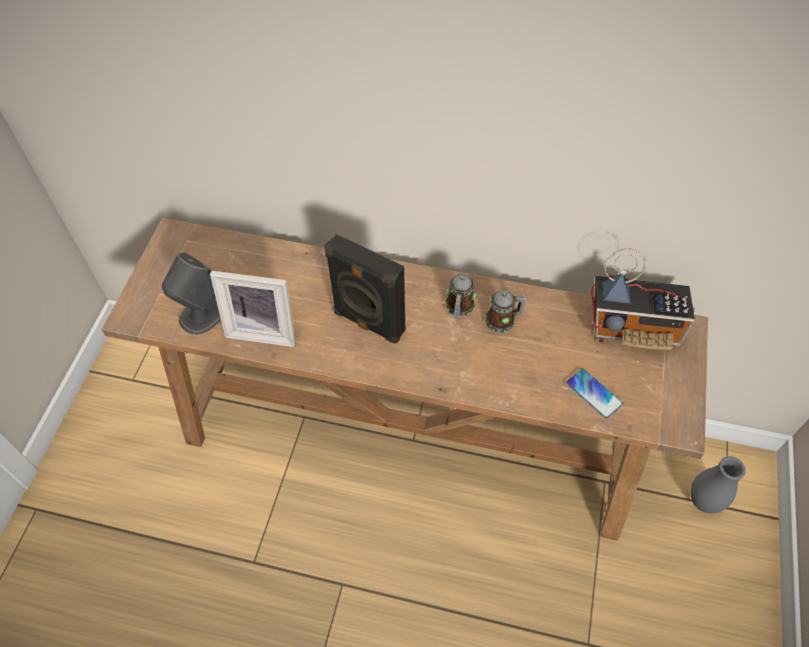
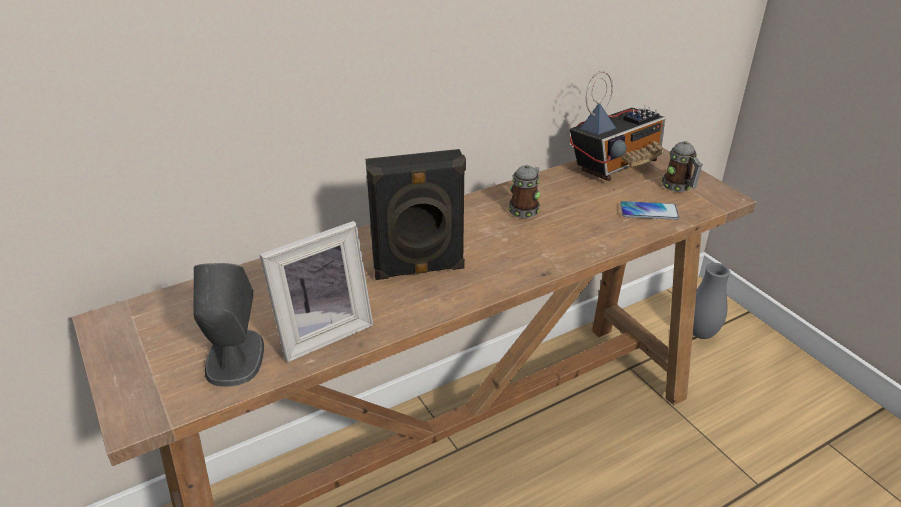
camera: 45 degrees left, 20 degrees down
mug [445,274,476,319] -> mug moved to [661,141,703,192]

